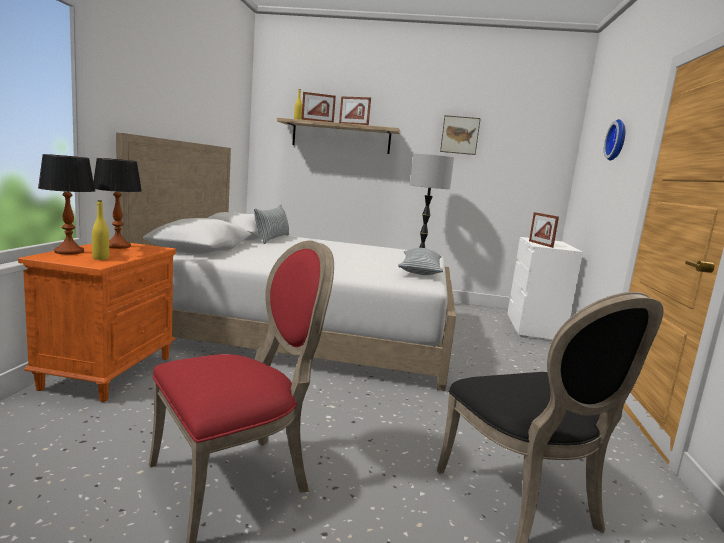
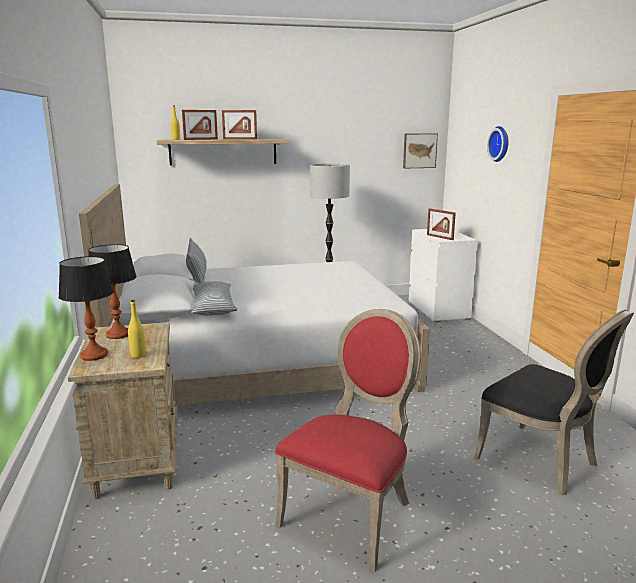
camera: 20 degrees left, 5 degrees up
orange nightstand [18,240,176,402] -> beige nightstand [68,322,178,499]
pillow [398,248,443,275] -> pillow moved to [191,281,238,316]
picture [440,115,481,155] -> picture moved to [403,133,438,168]

